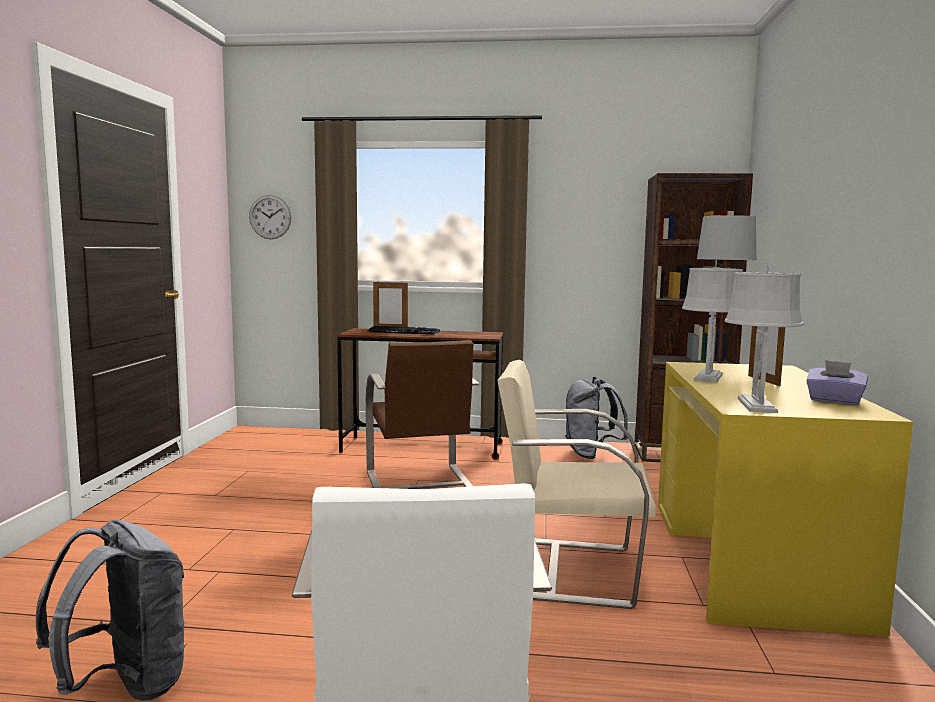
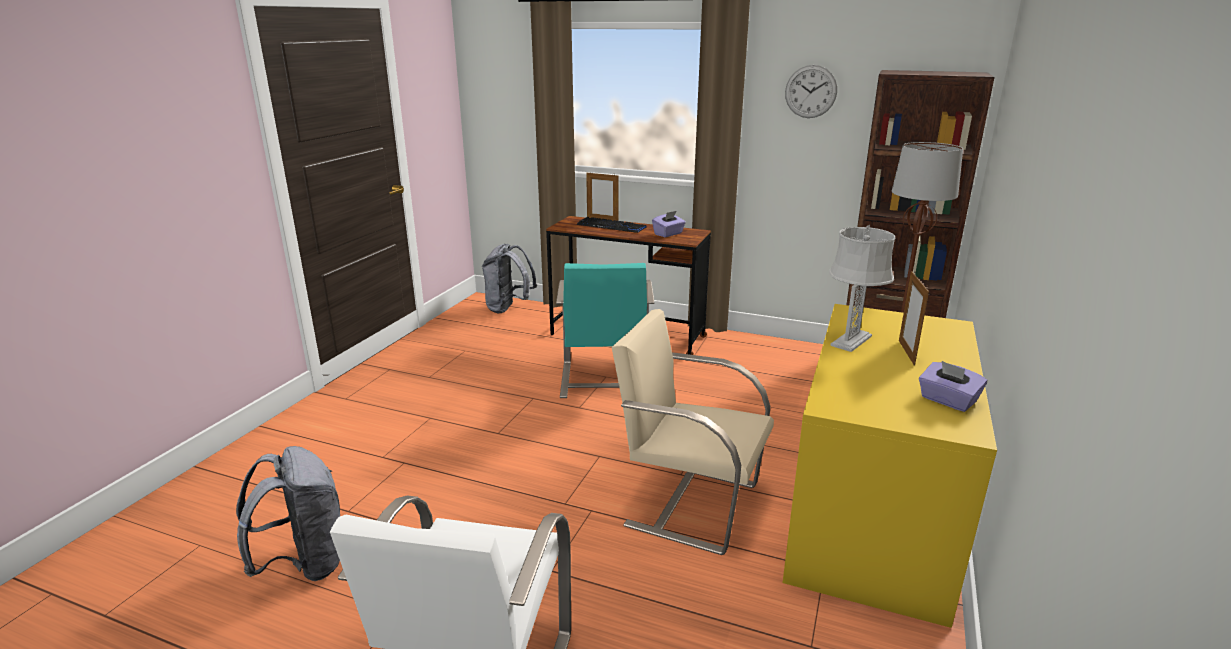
camera: 15 degrees right, 15 degrees up
wall clock [249,195,291,239] -> wall clock moved to [785,65,837,118]
brown chair [366,340,479,489] -> turquoise chair [556,263,654,398]
grey backpack [565,377,628,459] -> grey backpack moved to [482,244,537,313]
grey table lamp [725,262,804,413] -> none
none -> purple tissue box [652,211,686,237]

